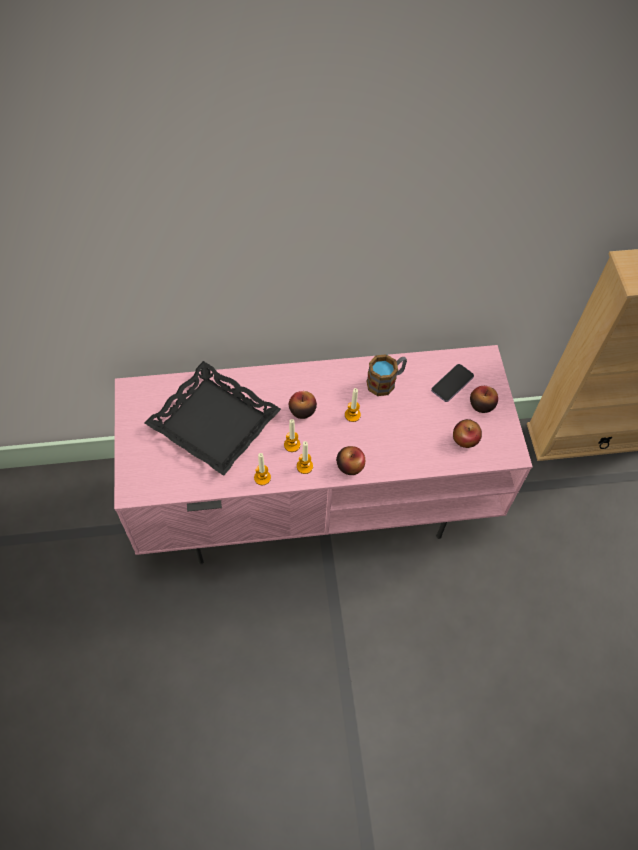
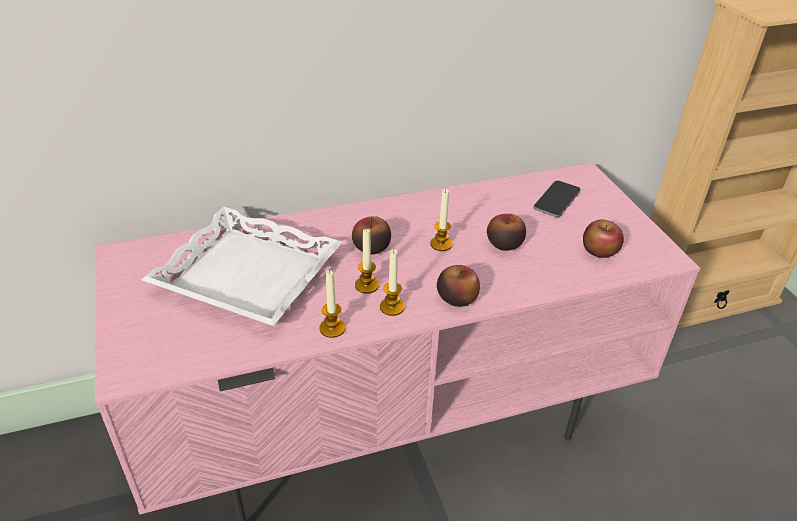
camera: 10 degrees left, 20 degrees down
black tray [145,361,281,476] -> white tray [142,206,342,326]
mug [367,354,407,396] -> none
apple [470,386,498,413] -> apple moved to [487,213,526,251]

